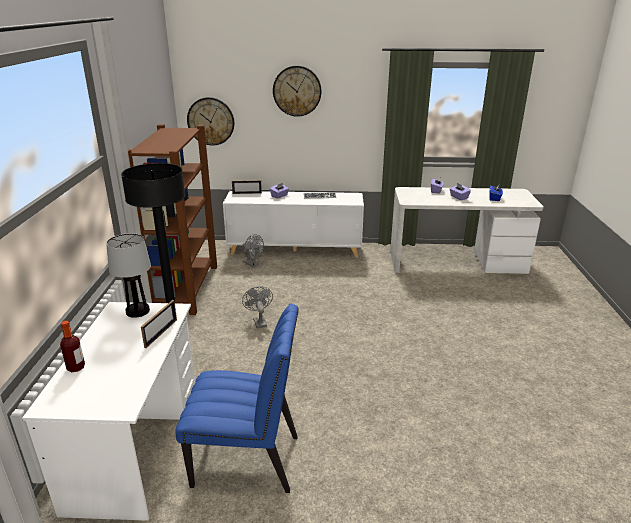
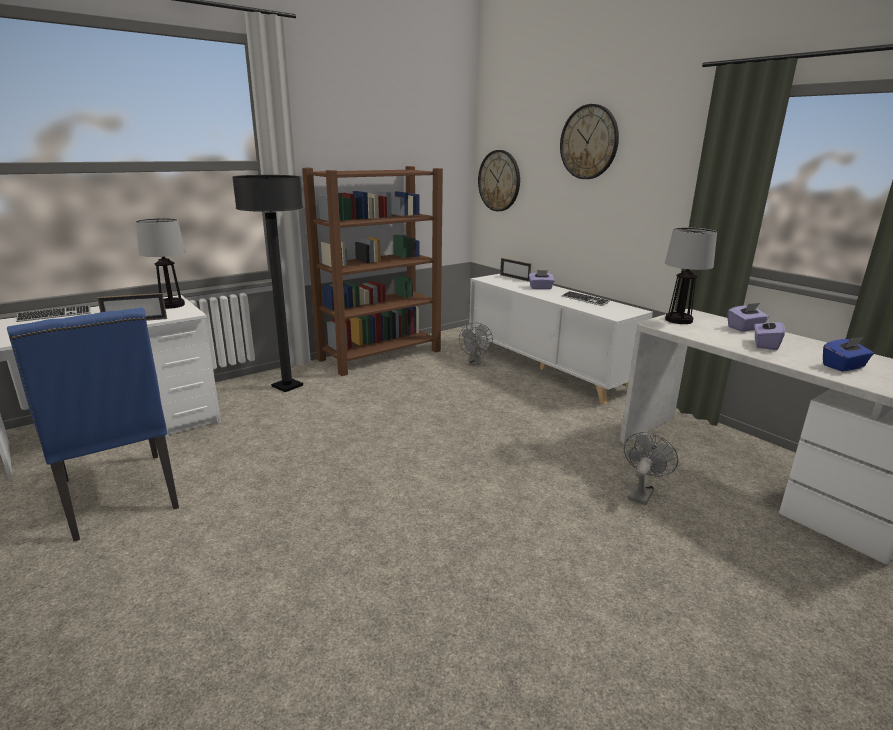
camera: 50 degrees right, 5 degrees down
bottle [60,321,85,372] -> keyboard [16,305,90,322]
grey fan [242,286,273,328] -> grey fan moved to [624,432,678,505]
none -> table lamp [665,227,717,324]

